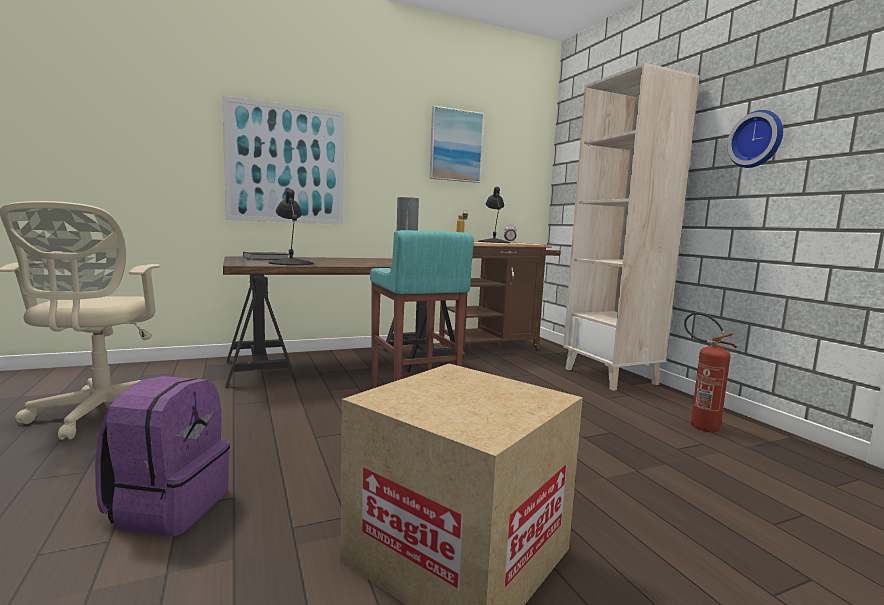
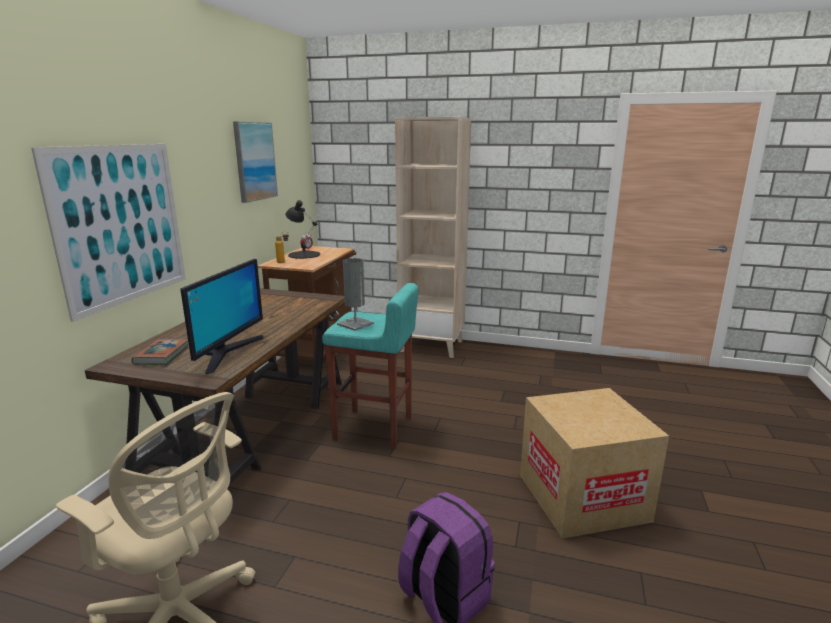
camera: 50 degrees left, 10 degrees up
black table lamp [269,189,313,265] -> monitor [180,259,263,374]
fire extinguisher [684,312,738,432] -> none
wall clock [727,110,783,168] -> none

